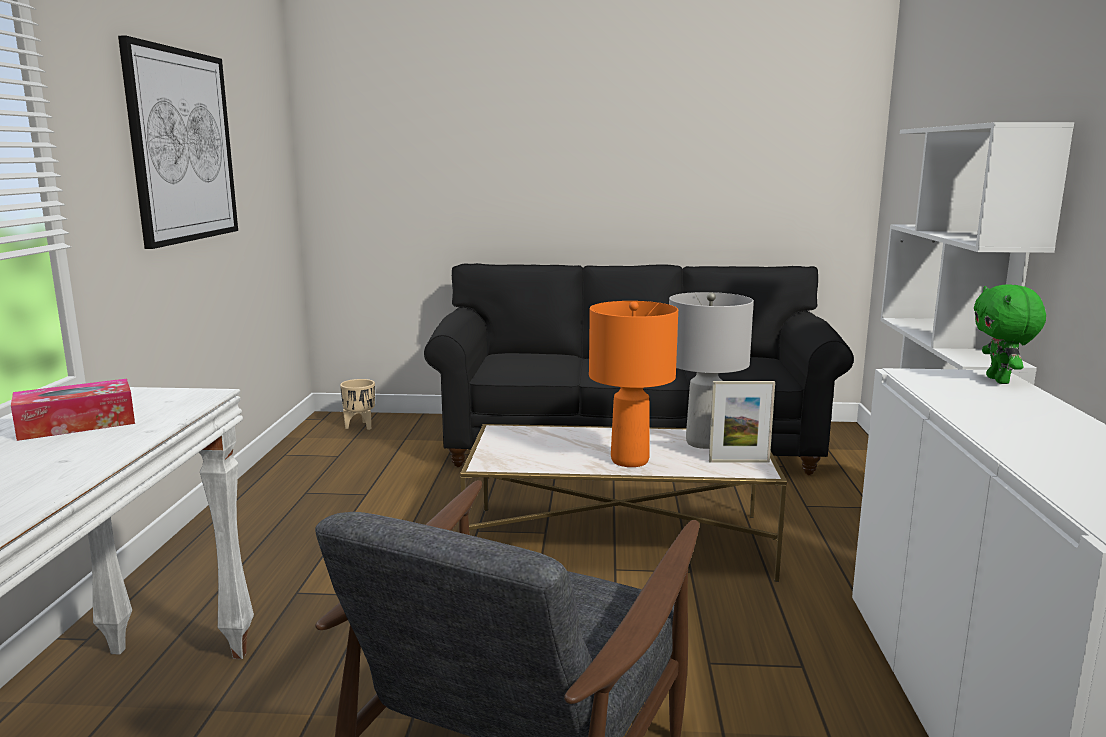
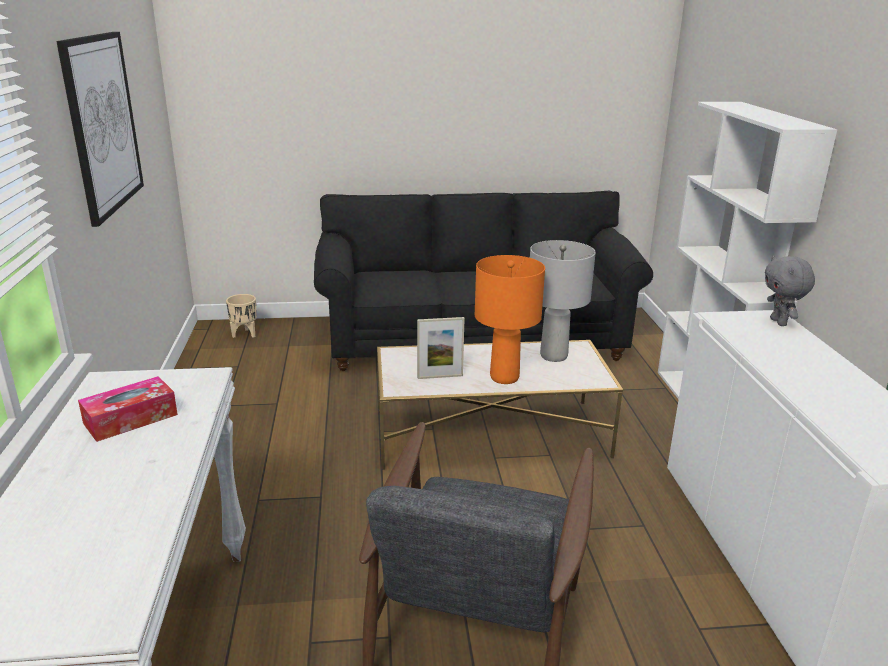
camera: 10 degrees left, 10 degrees up
picture frame [709,381,775,463] -> picture frame moved to [417,317,465,379]
green plush toy [974,284,1046,384] -> grey plush toy [765,256,815,326]

